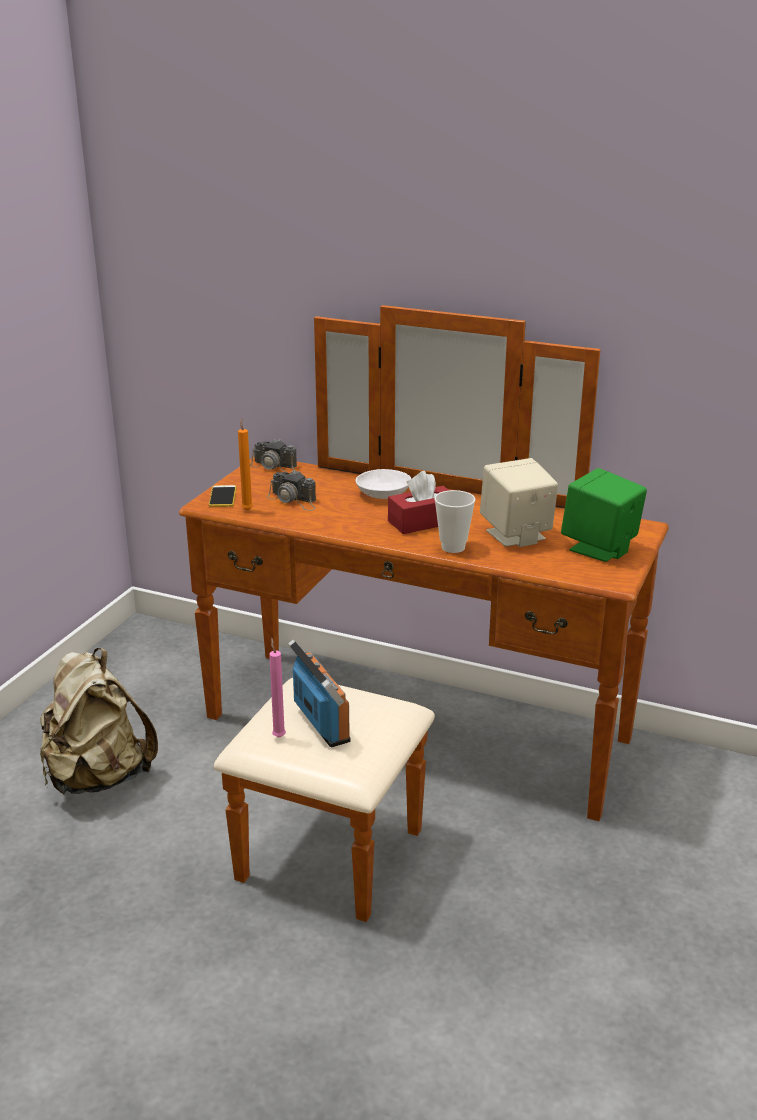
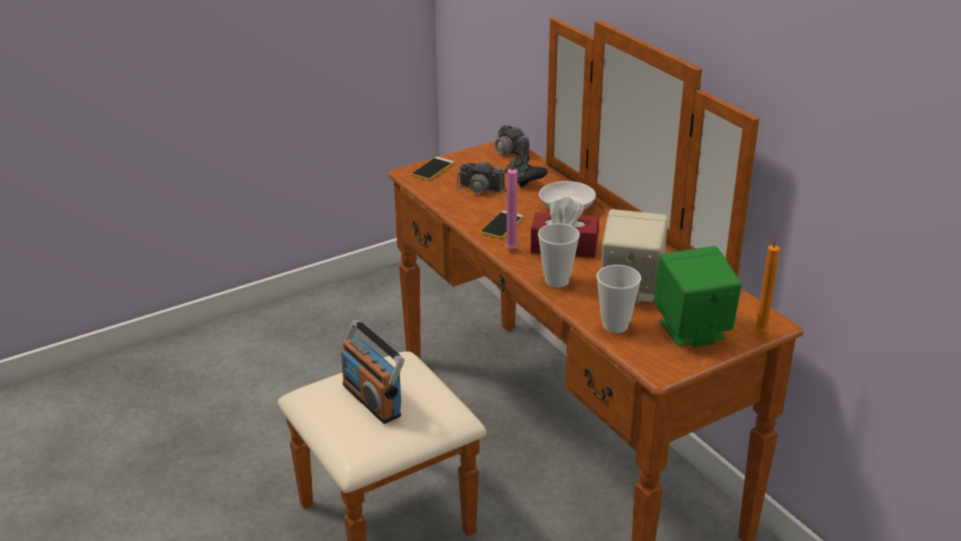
camera: 35 degrees right, 5 degrees up
beige backpack [40,648,158,794] -> none
orange candle [238,418,253,511] -> orange candle moved to [755,232,780,333]
camera [267,470,316,511] -> camera turned 45 degrees counterclockwise [455,161,507,200]
pink candle [269,638,286,737] -> pink candle moved to [506,157,518,250]
radio [288,639,351,747] -> radio turned 135 degrees clockwise [341,320,404,424]
none -> phone [480,210,524,239]
none -> black game controller [505,154,548,188]
none -> cup [596,265,641,333]

